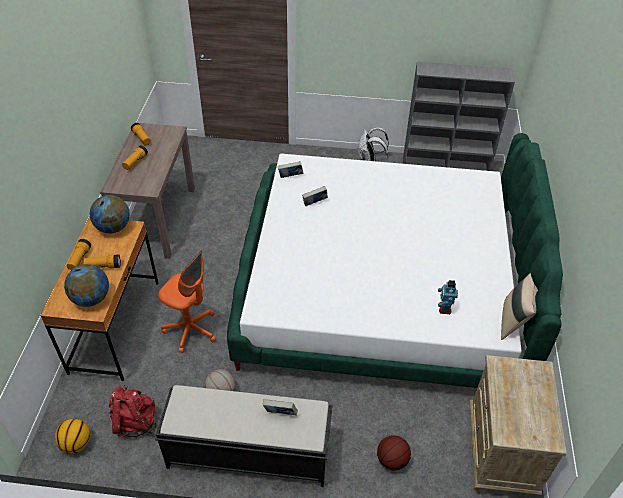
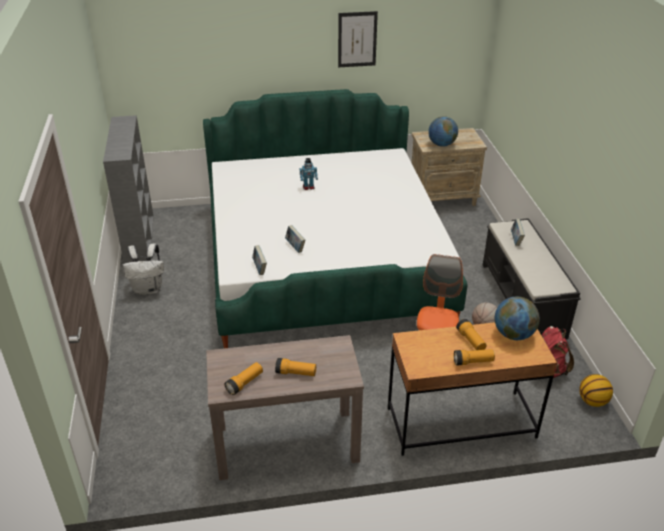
camera: 105 degrees left, 10 degrees down
globe [90,195,130,233] -> globe moved to [428,116,458,147]
basketball [377,435,411,471] -> none
toy robot [438,280,458,314] -> toy robot moved to [300,158,318,190]
beige pillow [501,273,538,340] -> none
none -> picture [338,11,378,67]

